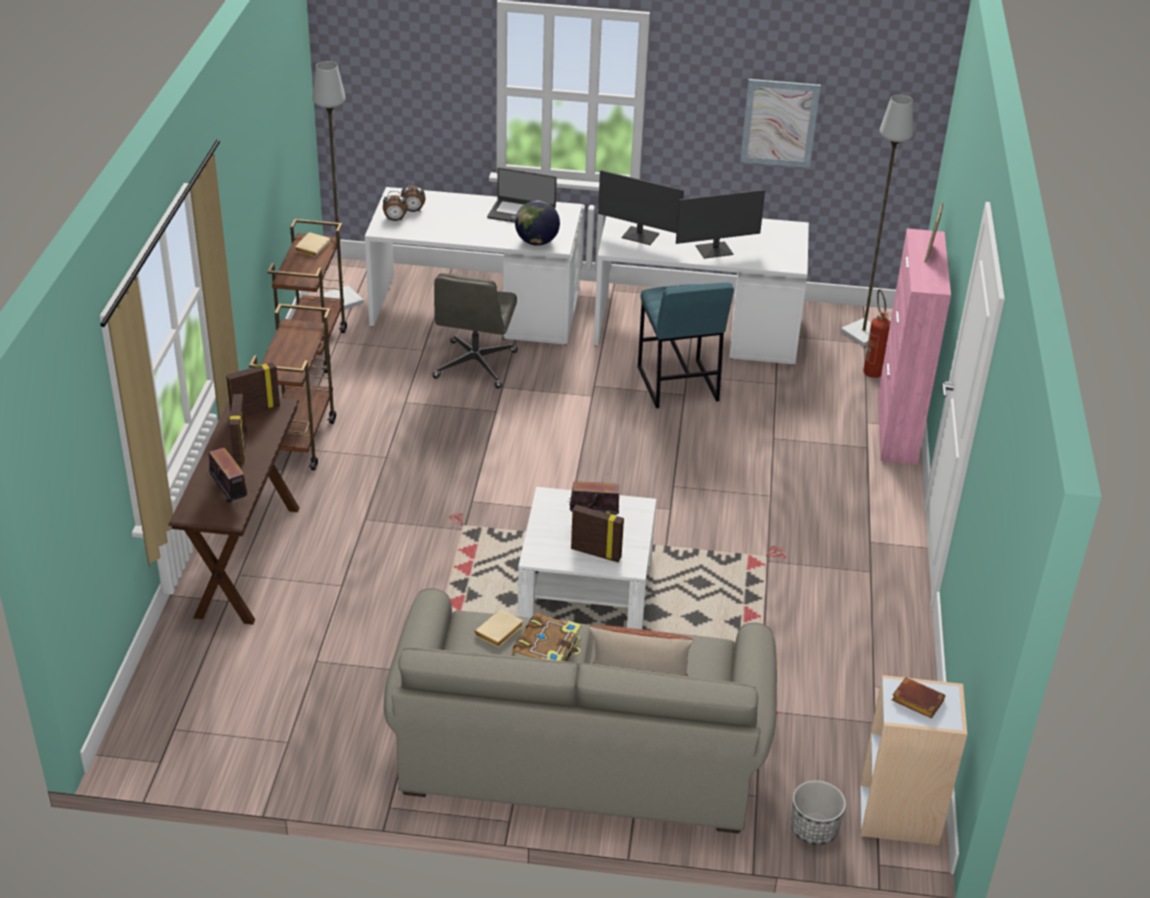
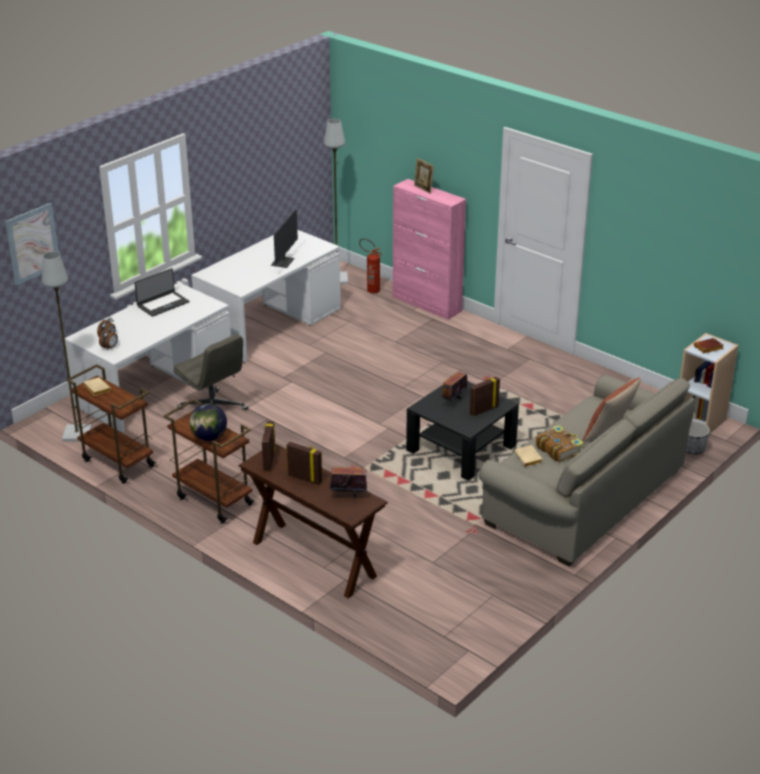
camera: 55 degrees left, 5 degrees down
globe [515,200,560,246] -> globe moved to [189,404,227,441]
white coffee table [518,487,656,629] -> black coffee table [406,381,519,481]
monitor [598,170,684,245] -> none
blue stool [638,282,734,408] -> none
picture [740,79,821,168] -> picture moved to [5,203,59,285]

